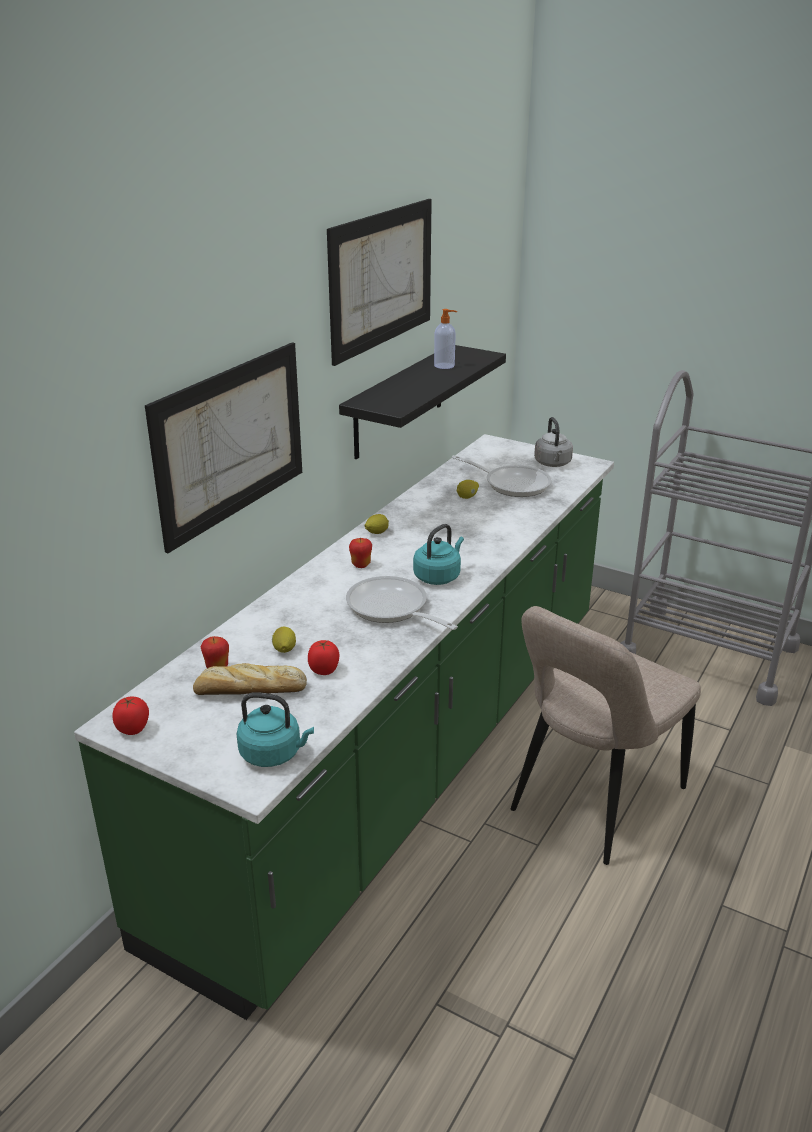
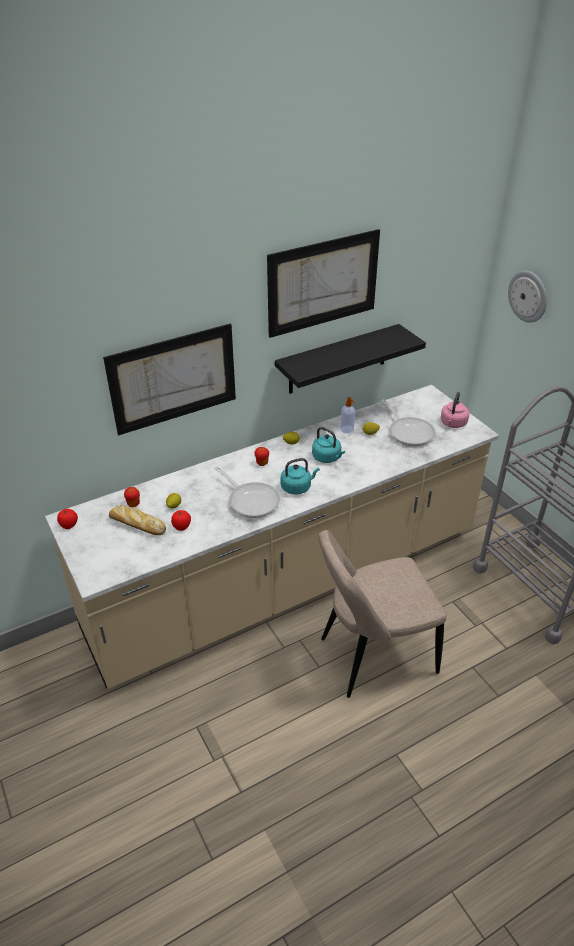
camera: 30 degrees right, 10 degrees up
green counter [74,434,614,1020] -> beige counter [45,385,499,689]
turquoise kettle [237,692,314,767] -> turquoise kettle moved to [312,427,345,463]
frying pan [346,576,458,630] -> frying pan turned 150 degrees clockwise [214,466,280,518]
soap dispenser [434,309,457,369] -> soap dispenser moved to [340,397,355,433]
grey kettle [534,417,573,467] -> pink kettle [441,392,469,428]
none -> wall clock [508,271,547,323]

